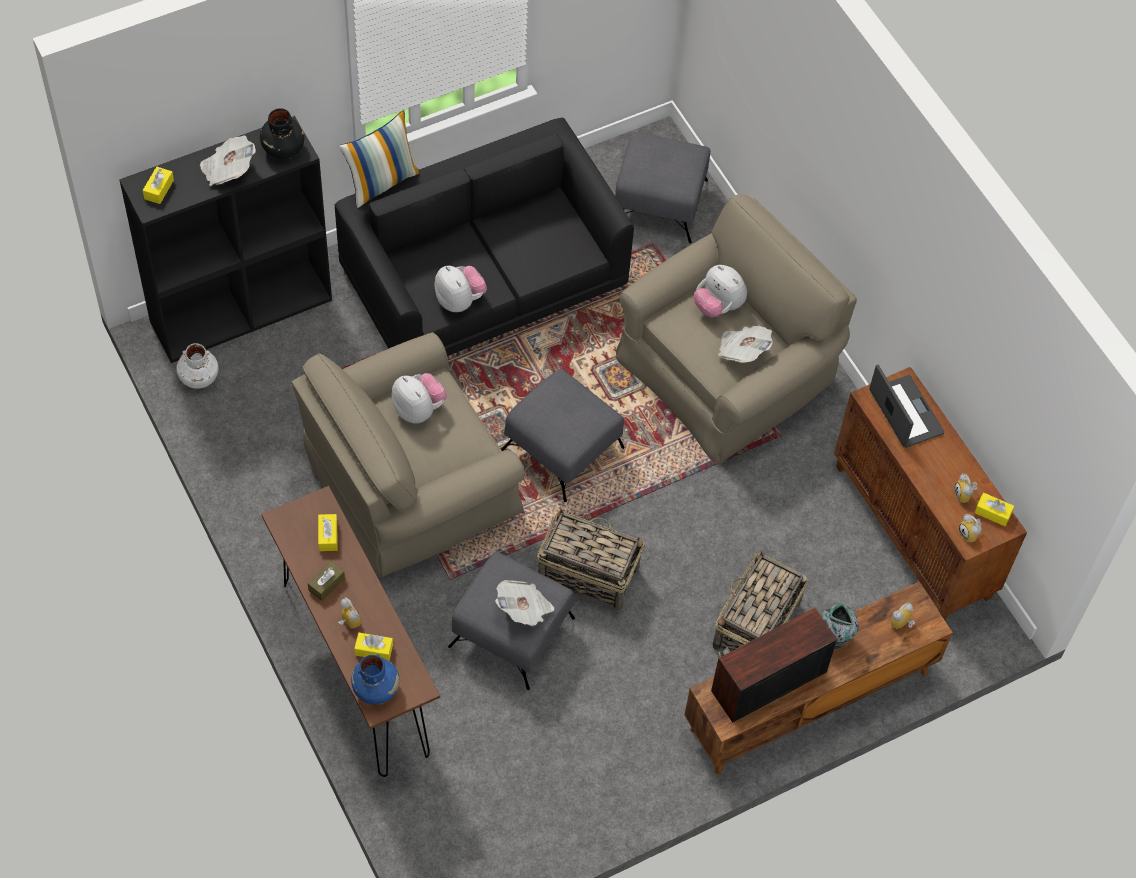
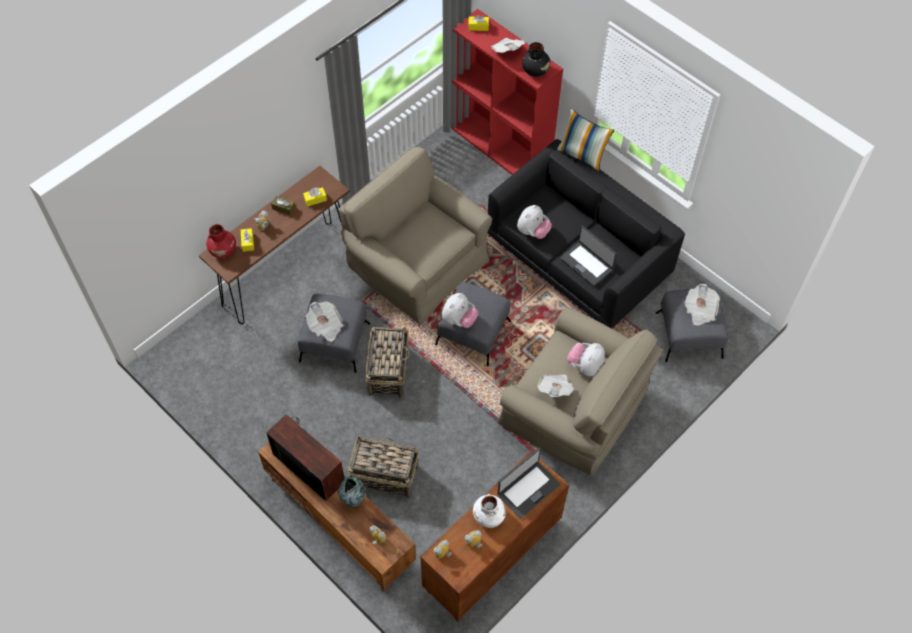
camera: 75 degrees right, 0 degrees up
black bookcase [119,116,332,363] -> red bookcase [451,9,563,175]
white vase [176,343,218,389] -> white vase moved to [473,494,506,528]
blue vase [351,654,400,705] -> red vase [206,224,236,258]
plush toy [392,373,447,423] -> plush toy moved to [442,293,478,328]
yellow tissue box [974,493,1014,526] -> none
none -> laptop [560,225,617,286]
none -> newspaper [684,284,720,326]

